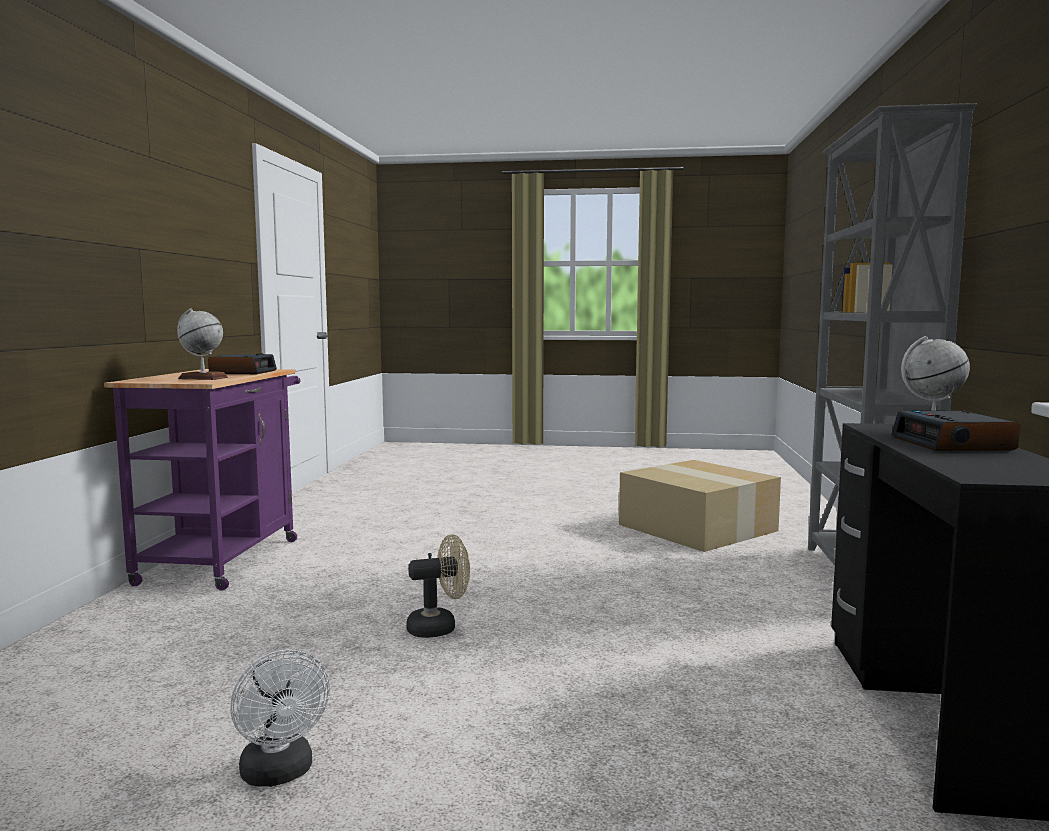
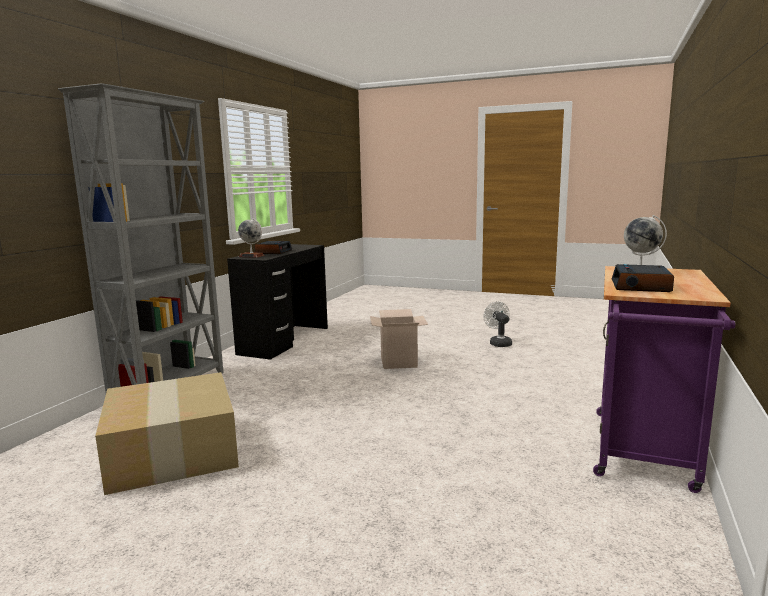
camera: 165 degrees left, 5 degrees up
beige fan [406,534,470,638] -> none
none -> cardboard box [370,309,428,369]

